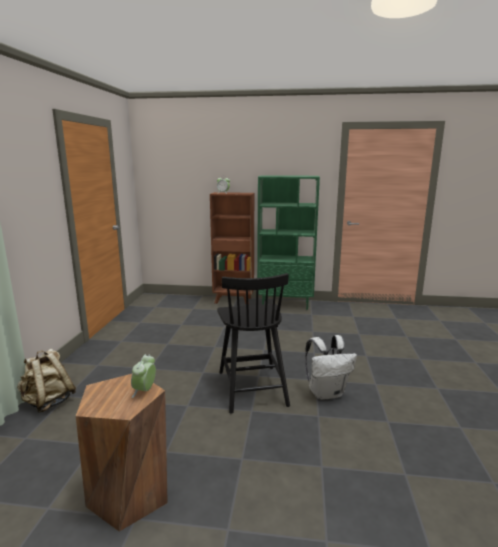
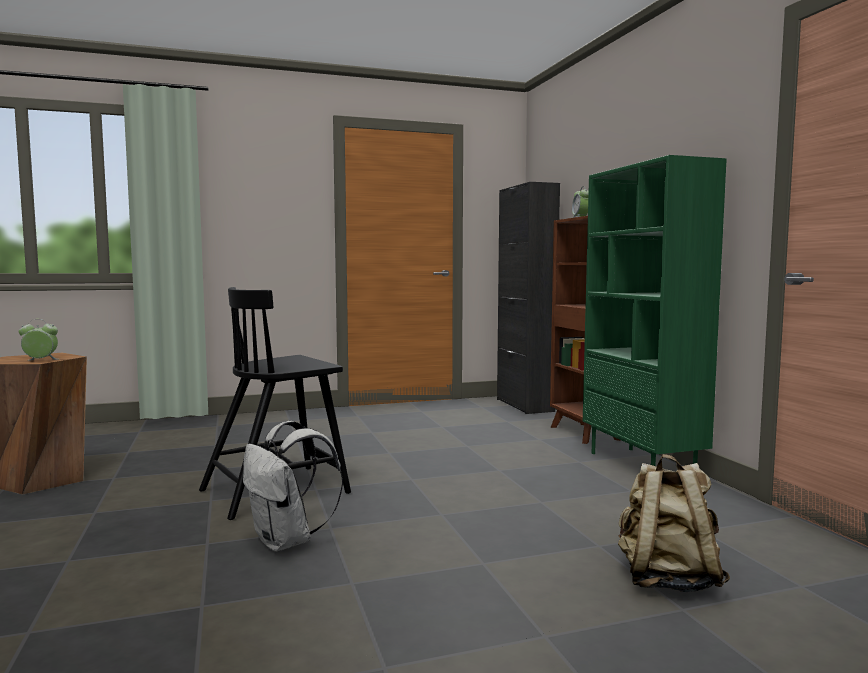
camera: 65 degrees right, 10 degrees down
beige backpack [17,348,76,413] -> beige backpack moved to [618,454,730,592]
none -> black cabinet [497,182,560,414]

